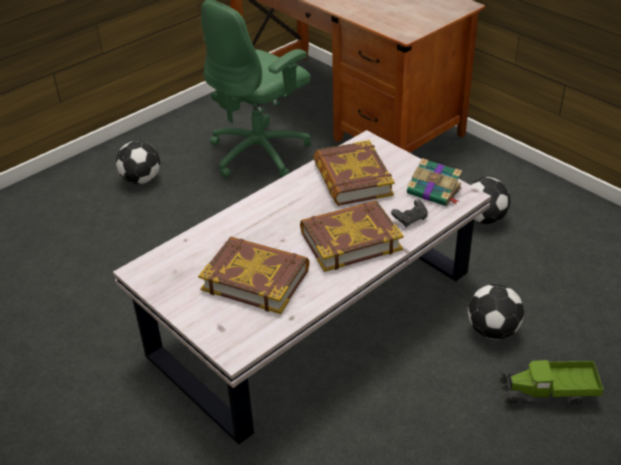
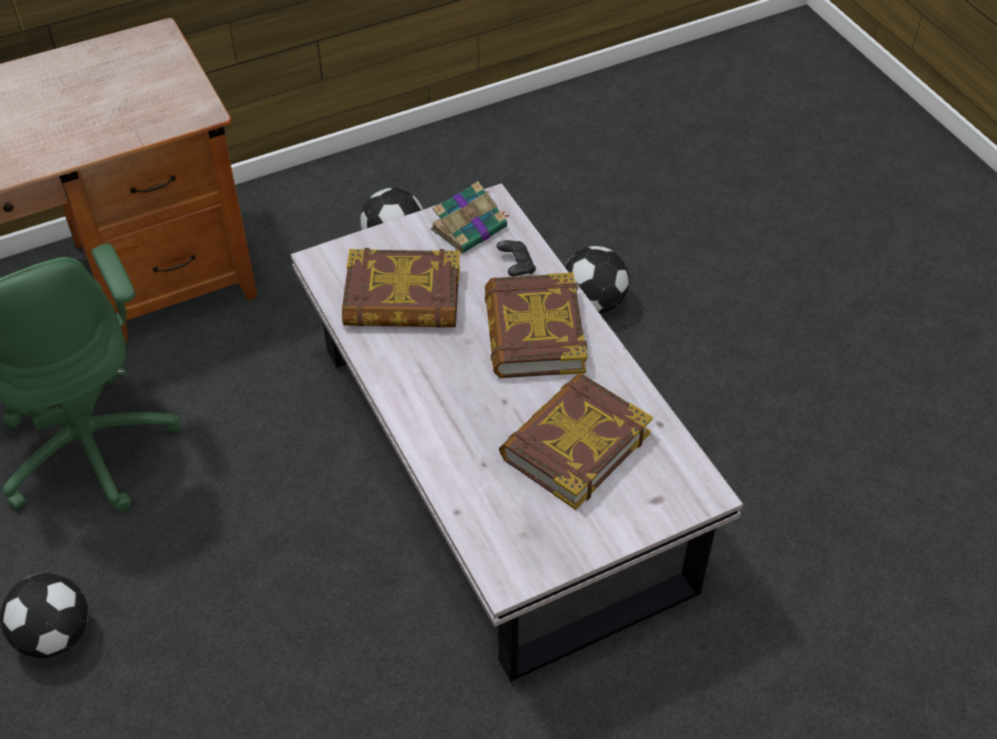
camera: 75 degrees left, 10 degrees up
toy truck [499,360,604,408] -> none

